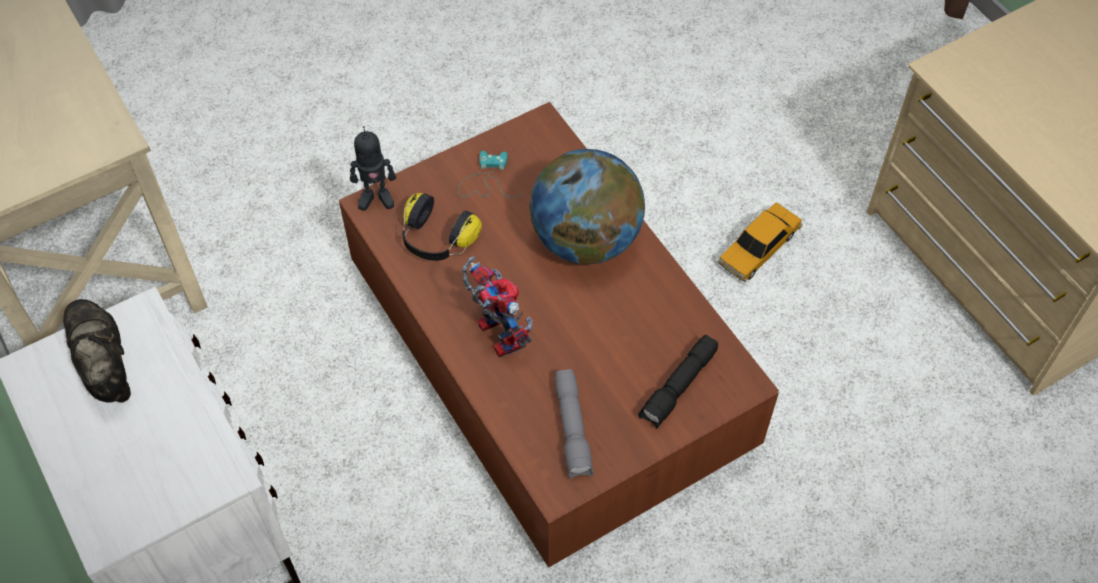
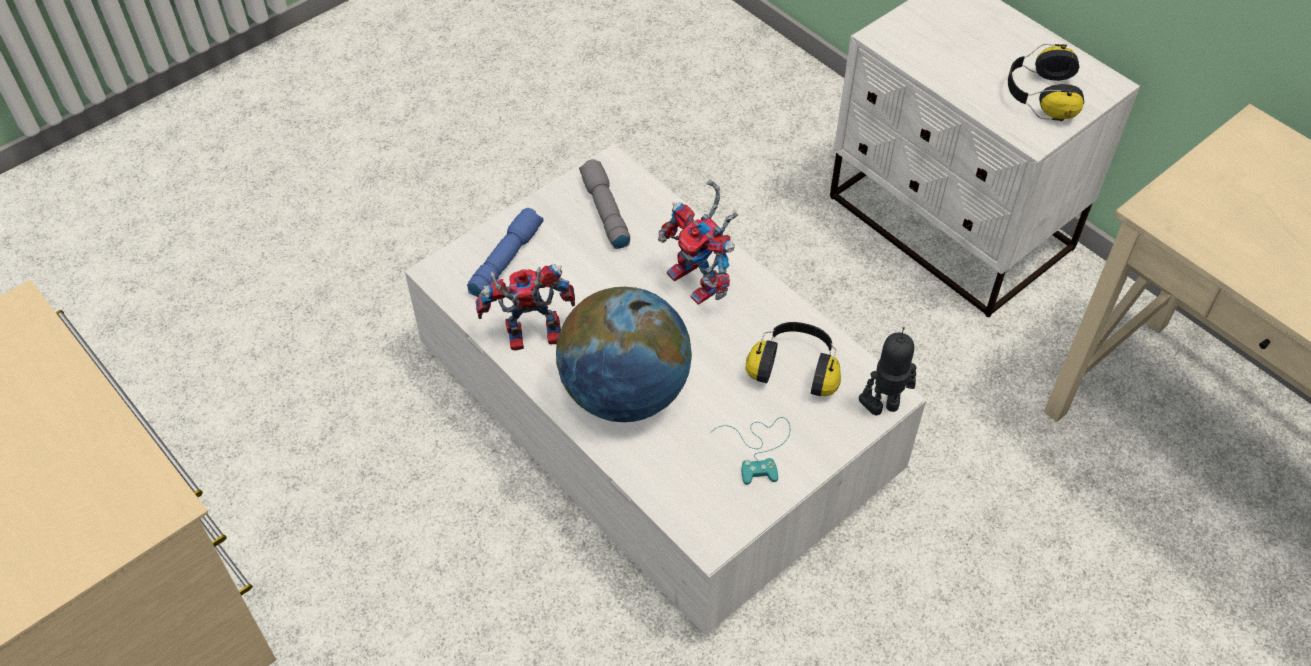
camera: 170 degrees right, 5 degrees down
black shoe [63,299,131,403] -> headphones [1008,44,1084,121]
brown coffee table [339,102,779,568] -> white coffee table [405,144,926,636]
black flashlight [638,335,718,429] -> blue flashlight [467,208,544,297]
toy car [718,203,803,282] -> none
none -> toy robot [476,264,575,351]

